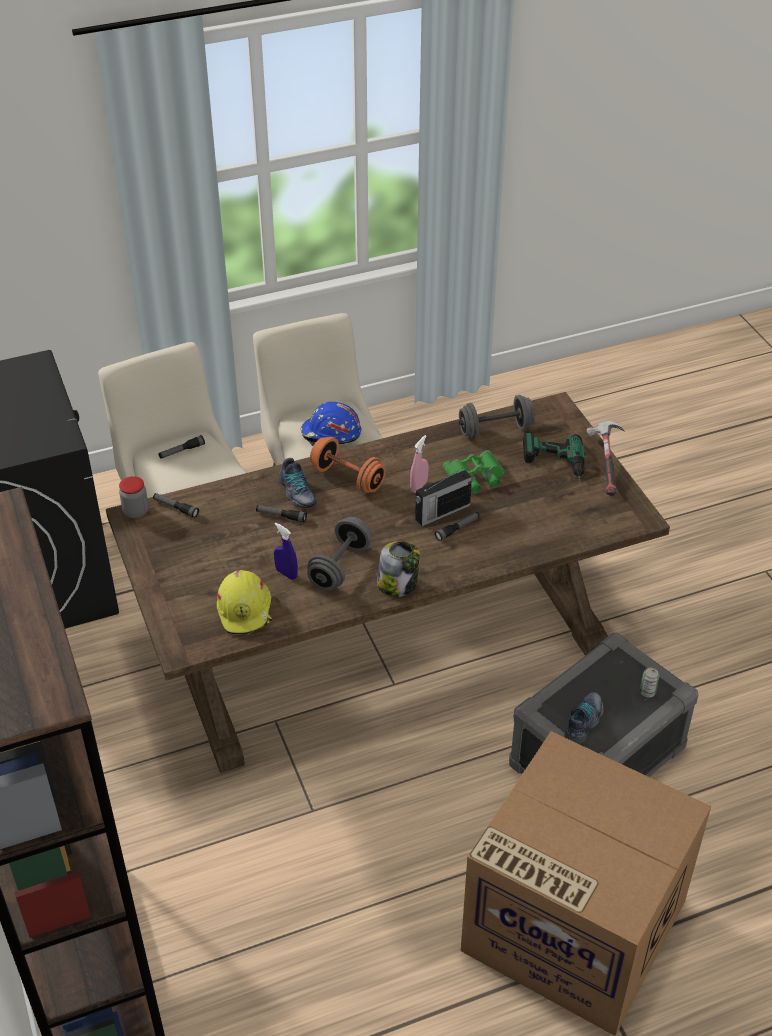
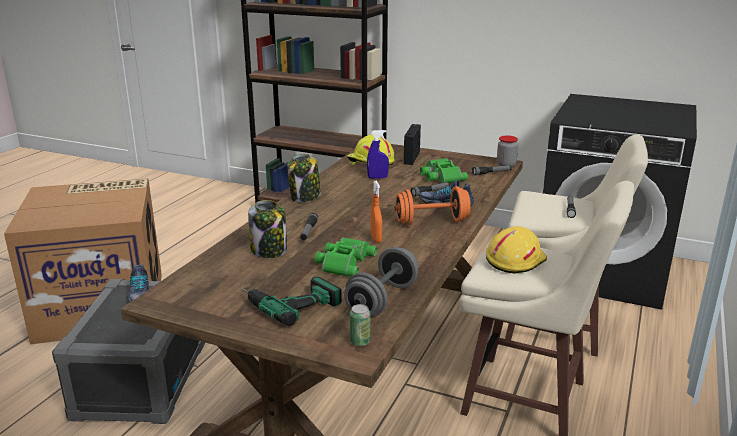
camera: 135 degrees right, 20 degrees down
blue hard hat [300,402,361,446] -> yellow hard hat [486,226,547,274]
grey dumbbell [307,517,371,590] -> none
pink spray bottle [410,435,429,493] -> orange spray bottle [371,181,382,243]
radio [415,468,472,526] -> radio moved to [404,124,421,165]
hammer [587,420,625,496] -> none
can [640,667,659,698] -> can moved to [350,304,370,346]
none -> jar [248,200,287,258]
none -> green binoculars [420,158,468,183]

